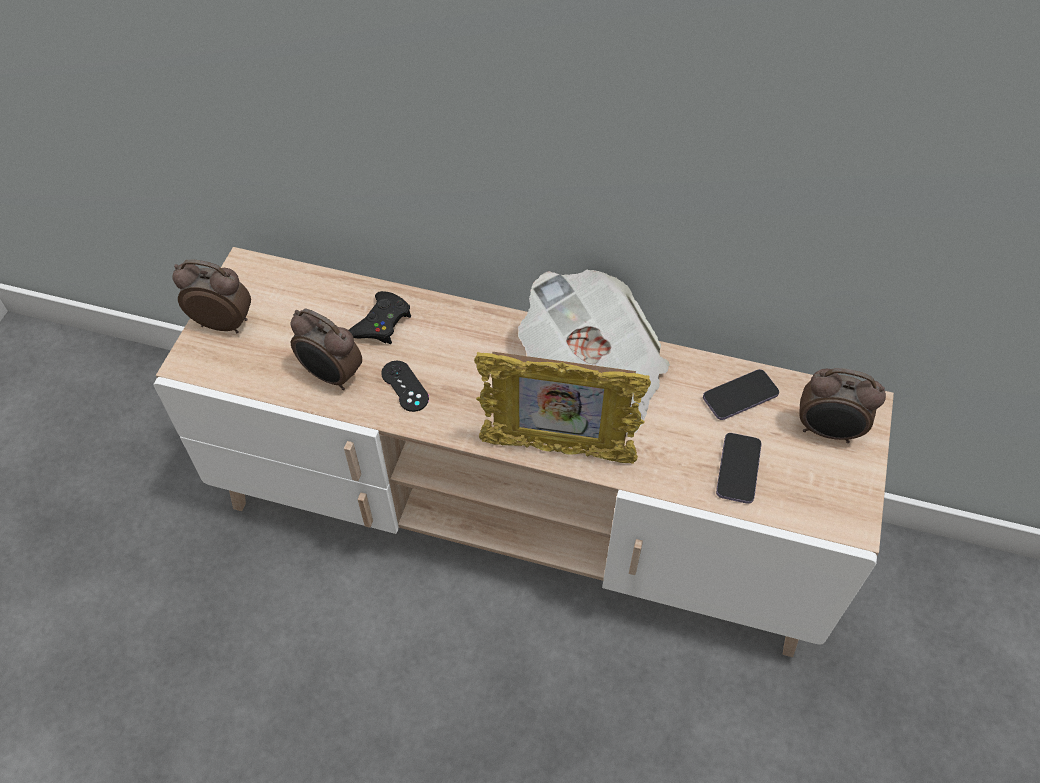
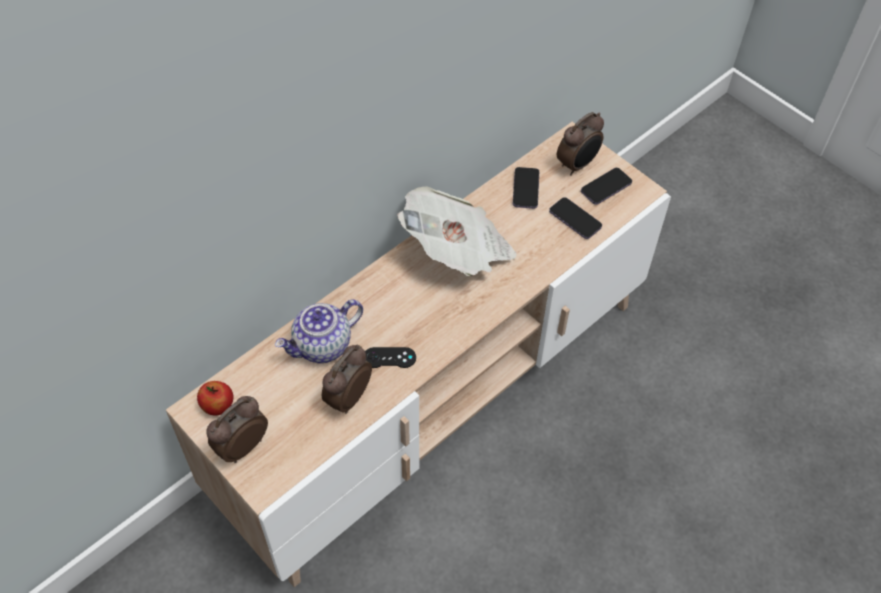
camera: 60 degrees left, 0 degrees up
alarm clock [290,309,362,390] -> alarm clock turned 150 degrees clockwise [322,344,372,414]
black game controller [349,291,411,344] -> teapot [275,300,363,363]
picture frame [474,352,651,464] -> none
none -> apple [197,381,233,416]
none -> phone [581,168,632,205]

